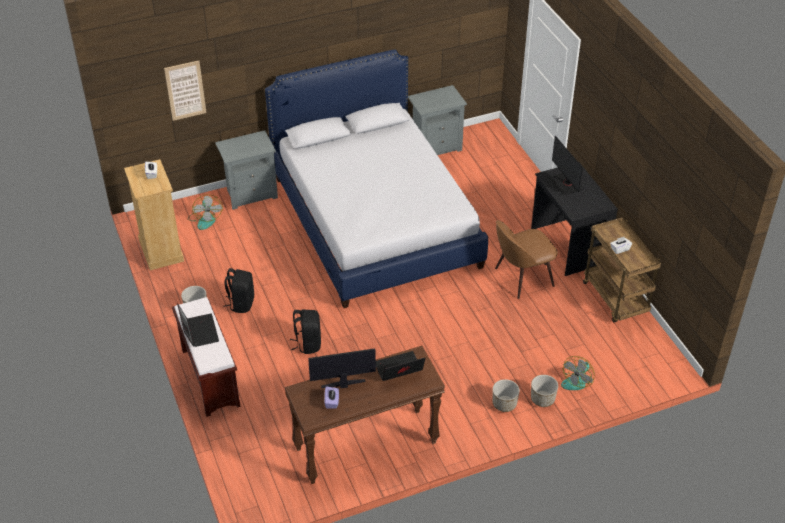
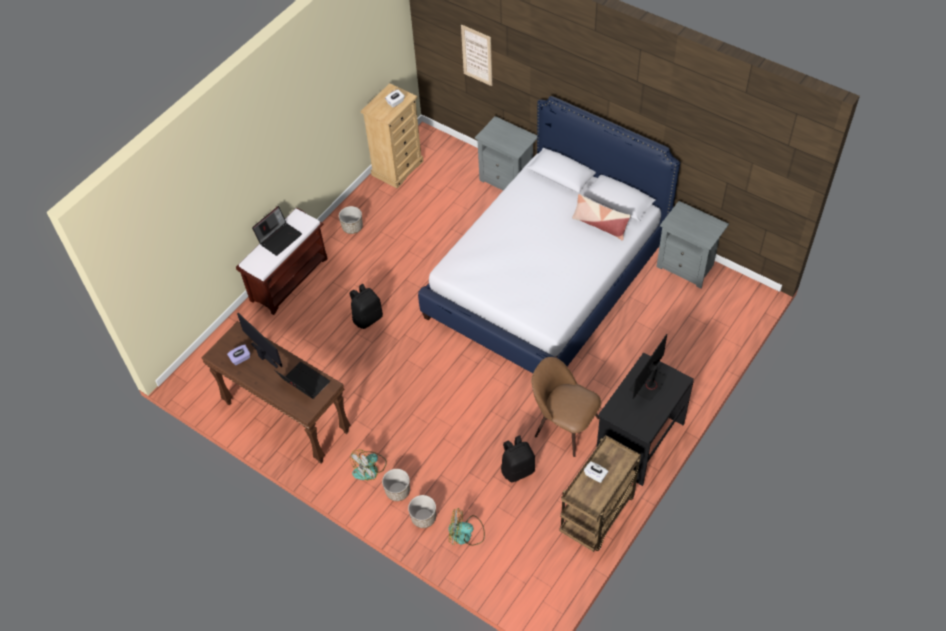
camera: 60 degrees right, 10 degrees up
fan [188,195,223,230] -> fan moved to [350,450,387,481]
black backpack [223,268,254,313] -> black backpack moved to [501,435,535,482]
none -> pillow [572,194,631,241]

